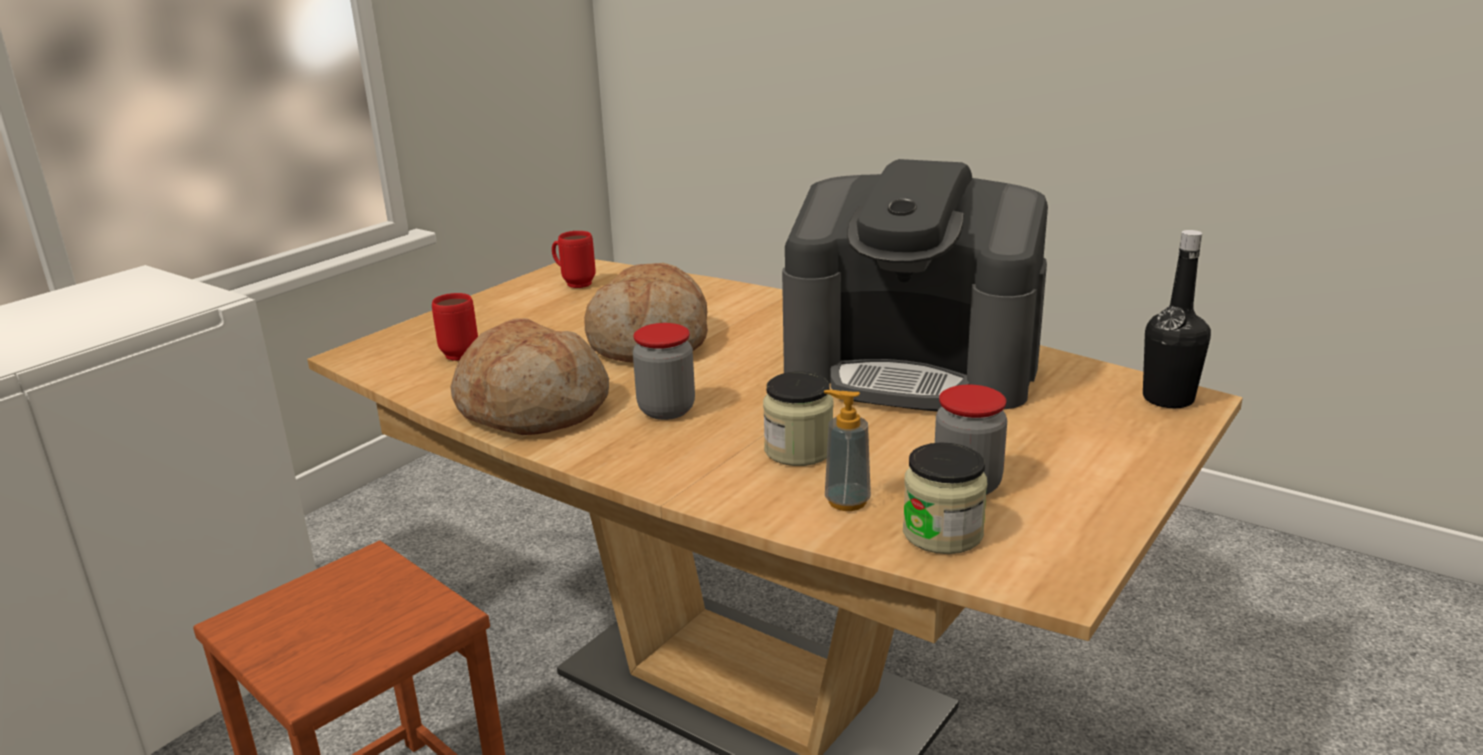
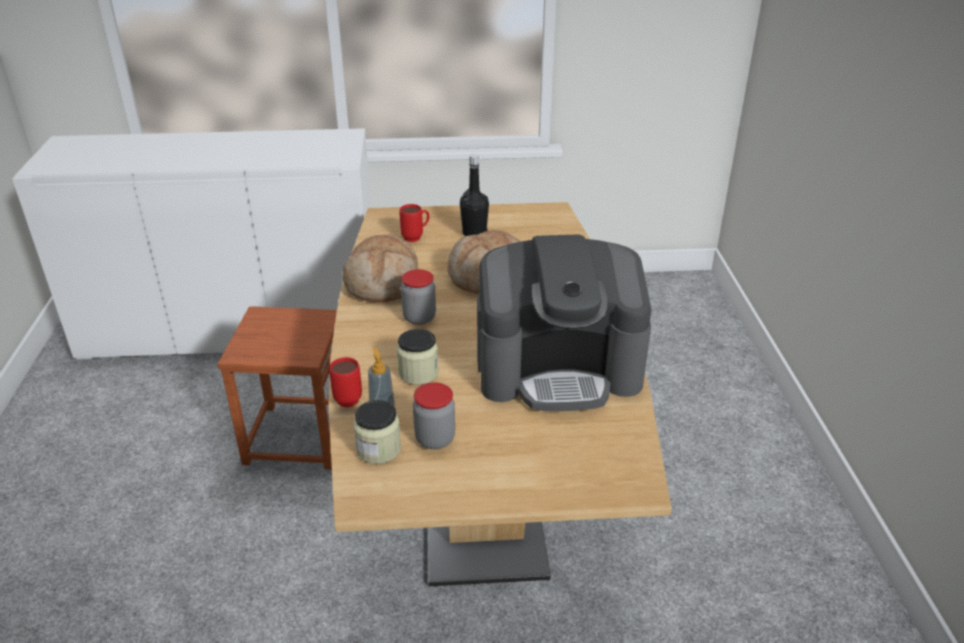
camera: 50 degrees right, 10 degrees up
red mug [552,231,596,288] -> red mug moved to [329,357,362,407]
coffee machine [782,159,1048,412] -> coffee machine turned 75 degrees counterclockwise [477,234,651,411]
black bottle [1143,230,1211,408] -> black bottle moved to [460,154,489,236]

